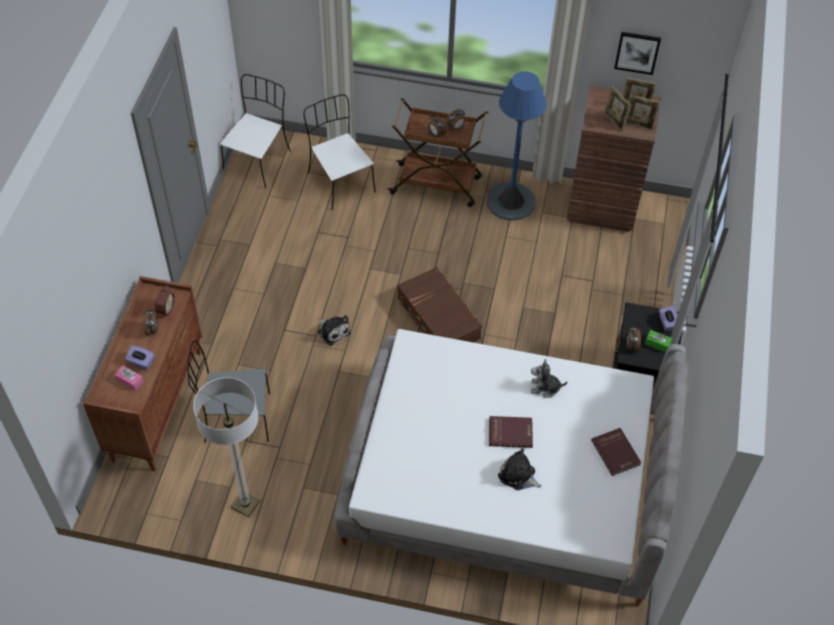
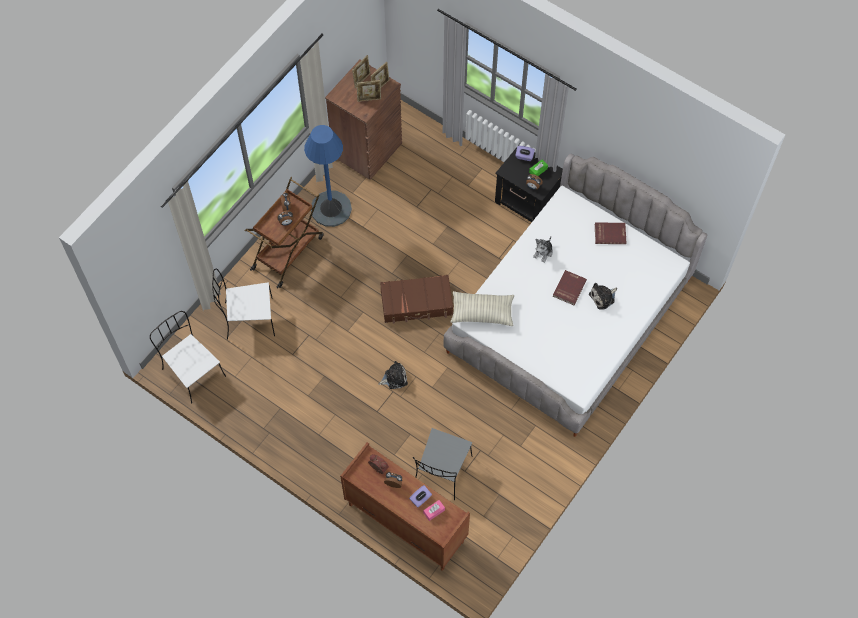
camera: 65 degrees left, 10 degrees up
floor lamp [193,377,260,517] -> none
picture [614,32,661,75] -> none
none -> pillow [450,291,514,326]

